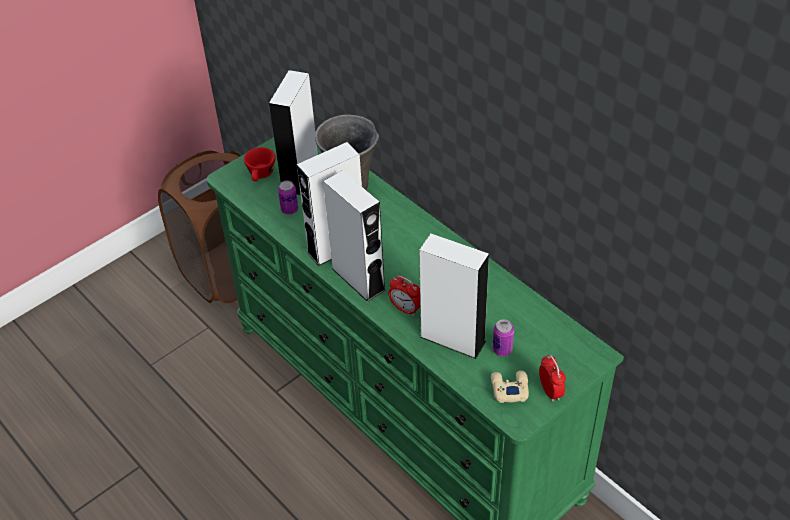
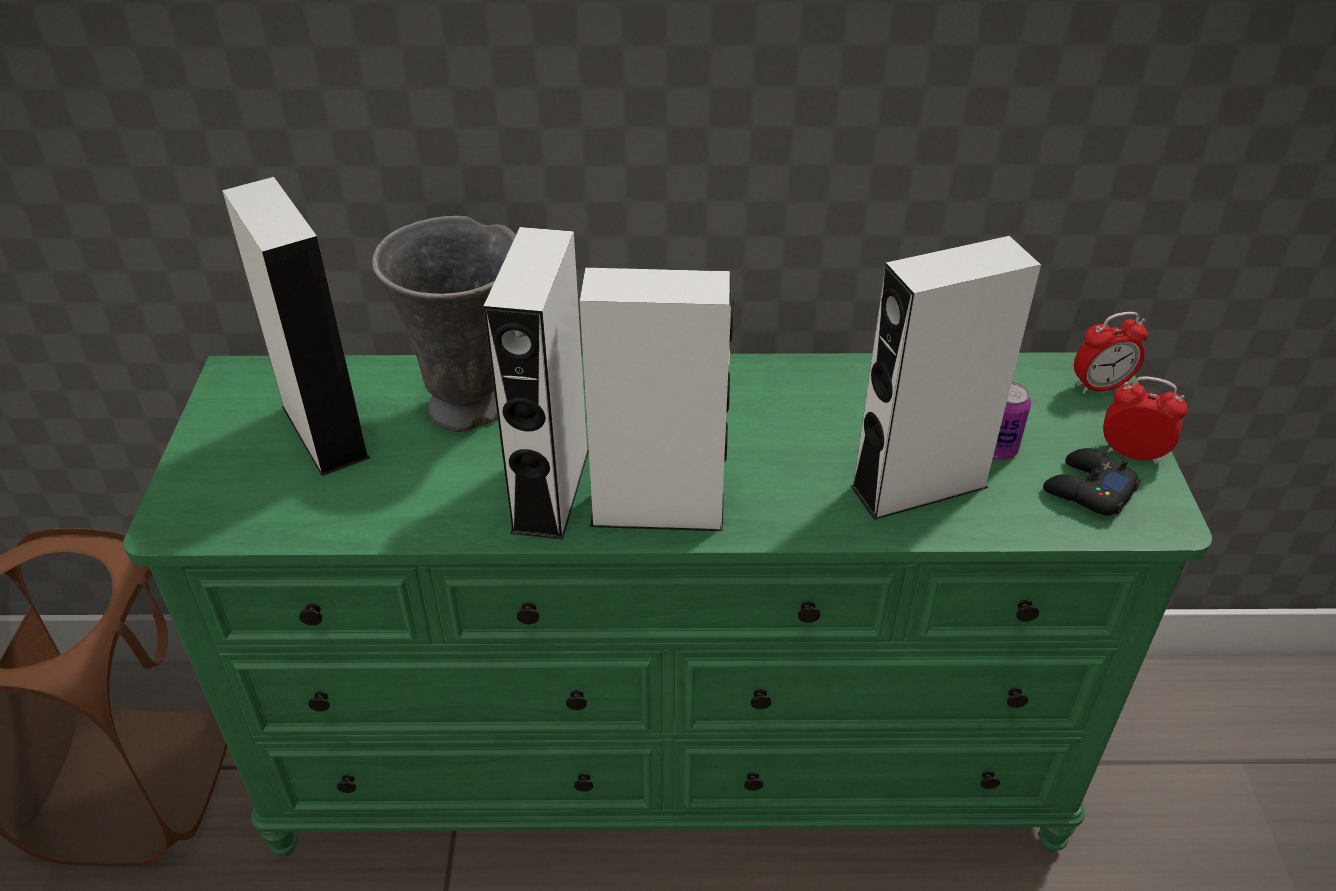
camera: 50 degrees left, 5 degrees down
red cup [244,147,276,182] -> none
can [278,180,298,214] -> none
alarm clock [388,276,420,316] -> alarm clock moved to [1074,312,1148,394]
beige game controller [491,371,529,403] -> black game controller [1043,448,1141,516]

